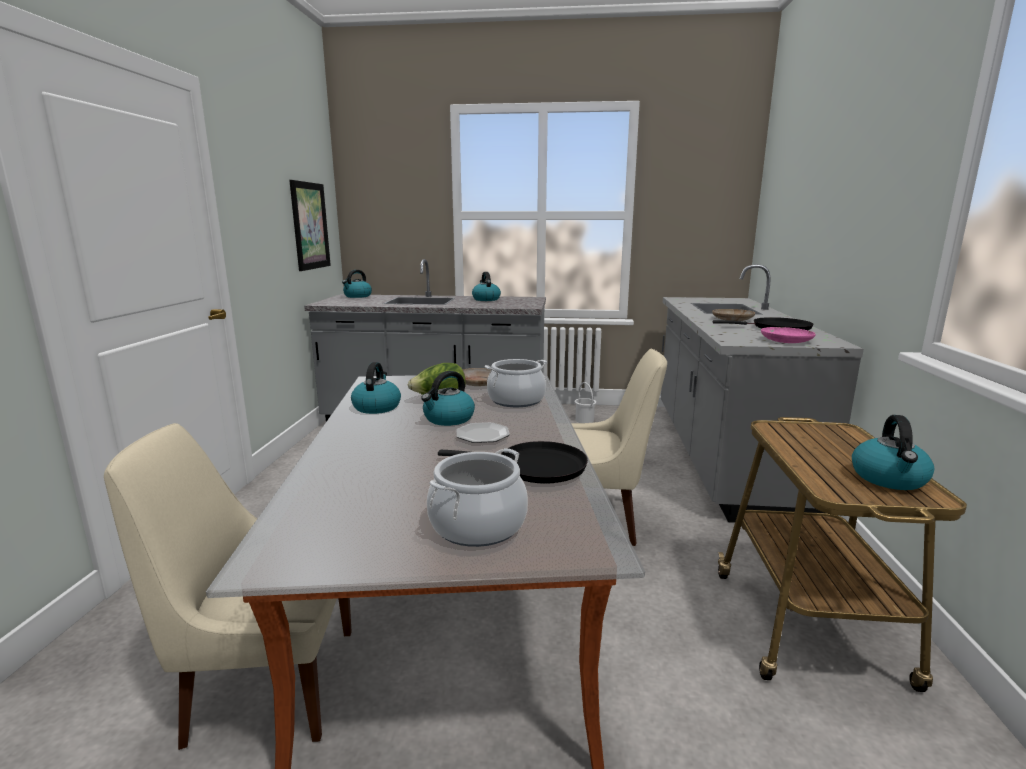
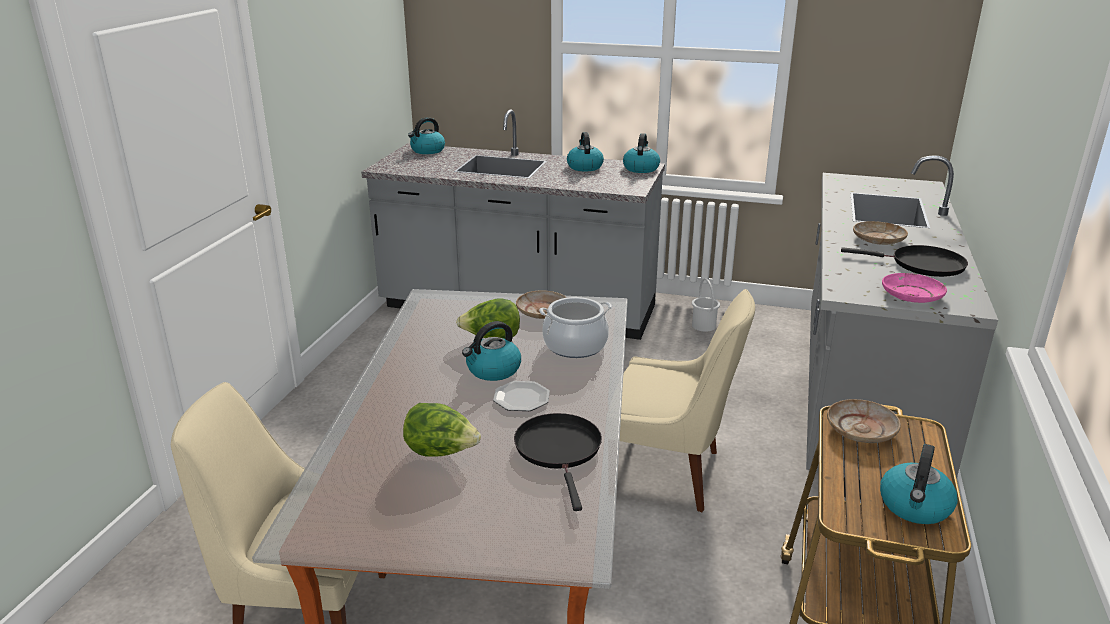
camera: 10 degrees right, 10 degrees up
picture [289,180,331,271] -> none
kettle [351,362,401,414] -> kettle moved to [623,133,660,173]
cooking pot [427,448,528,547] -> none
black frying pan [438,441,588,484] -> black frying pan turned 120 degrees counterclockwise [514,413,602,511]
none -> lettuce [403,403,481,457]
none -> beige plate [827,399,901,443]

